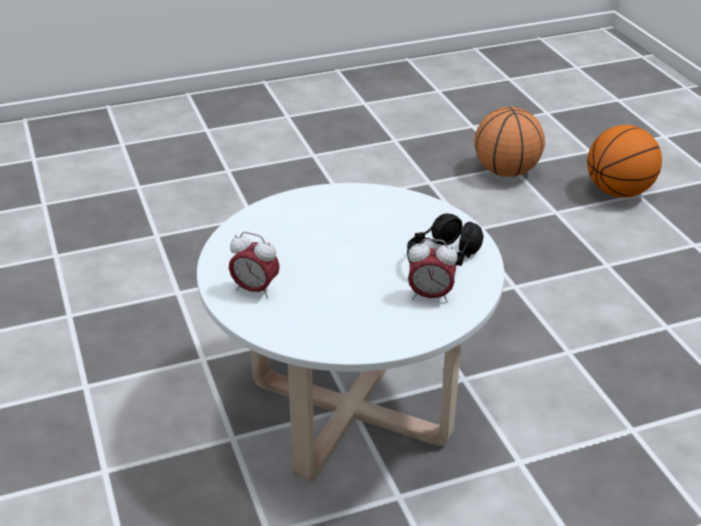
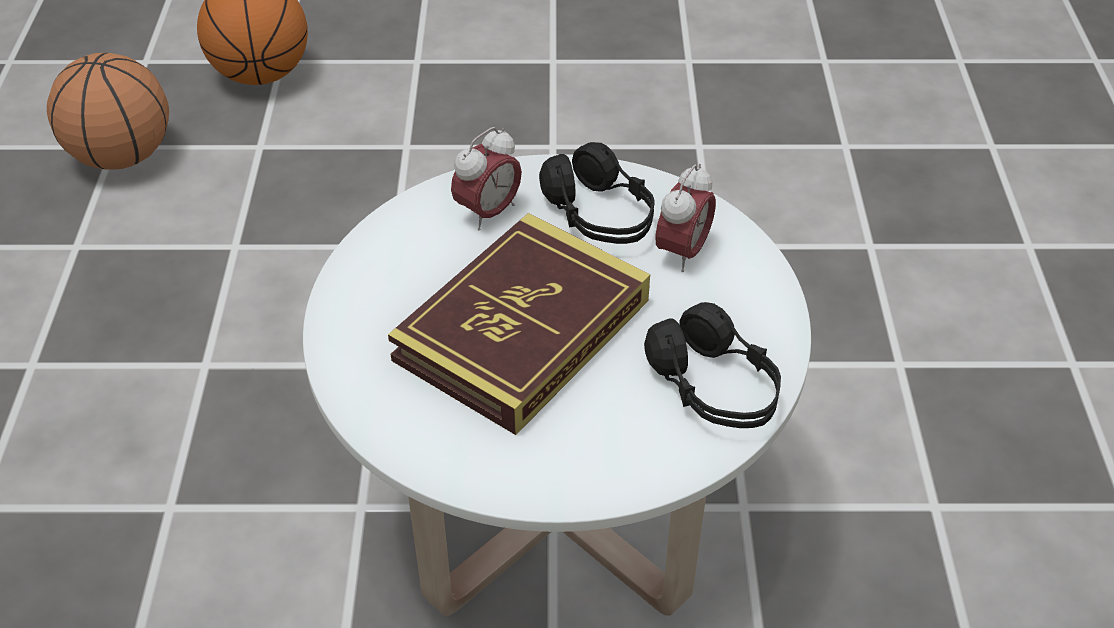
camera: 70 degrees left, 10 degrees up
alarm clock [229,232,280,298] -> alarm clock moved to [451,127,522,230]
none -> book [388,213,650,435]
none -> black headphones [644,302,781,428]

